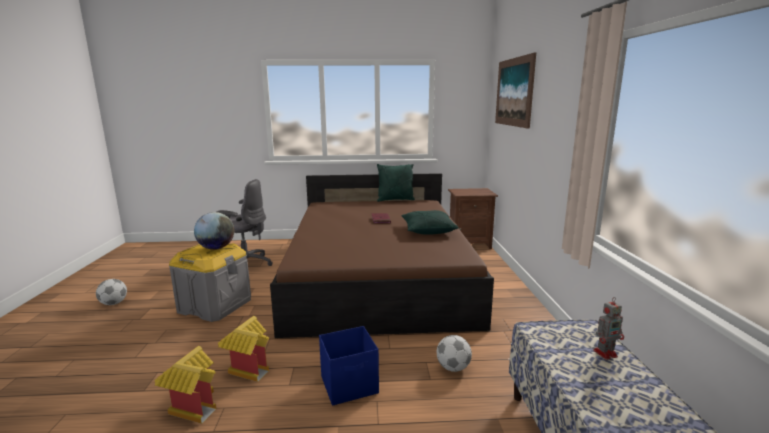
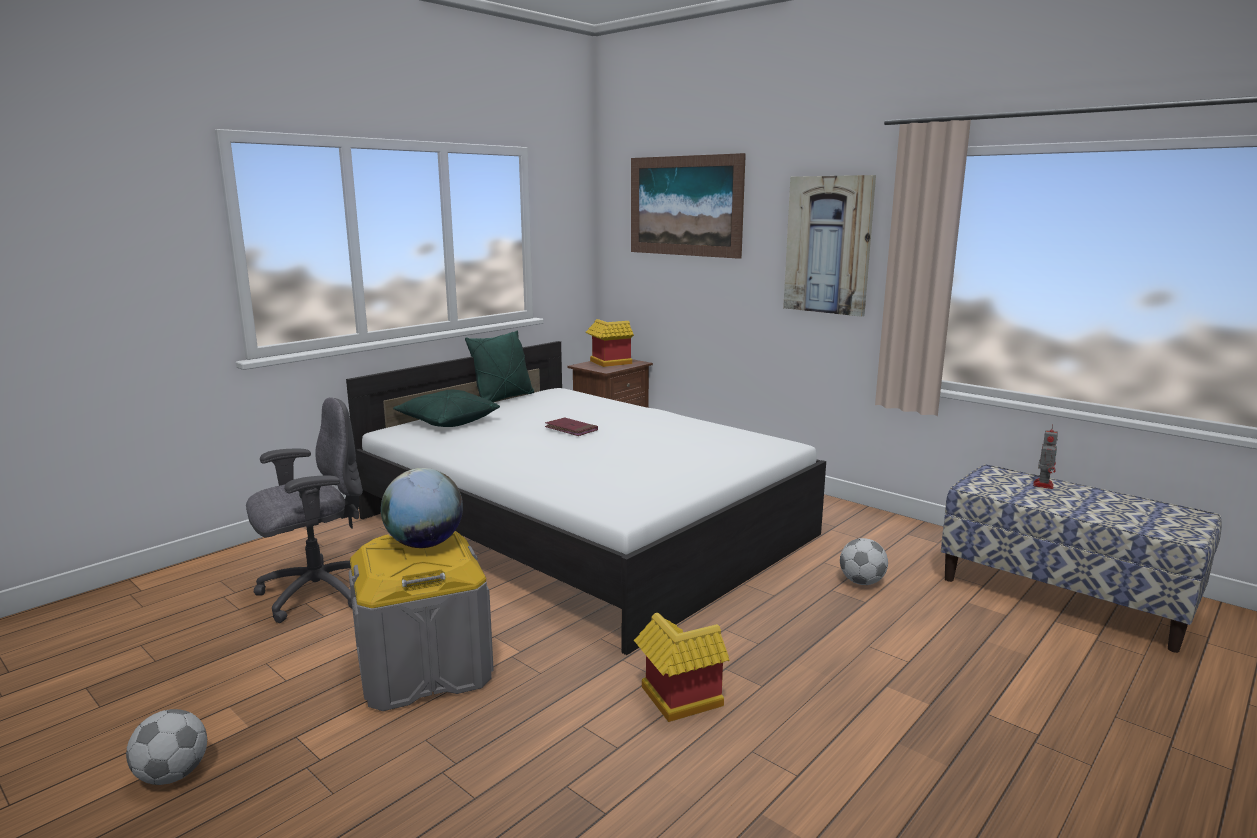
camera: 45 degrees left, 0 degrees up
toy house [155,346,216,424] -> toy house moved to [586,319,634,367]
brown bed [270,173,494,338] -> white bed [346,341,826,655]
blue storage box [319,326,379,406] -> none
green pillow [402,210,459,235] -> green pillow moved to [393,390,500,427]
none -> picture [783,175,876,317]

